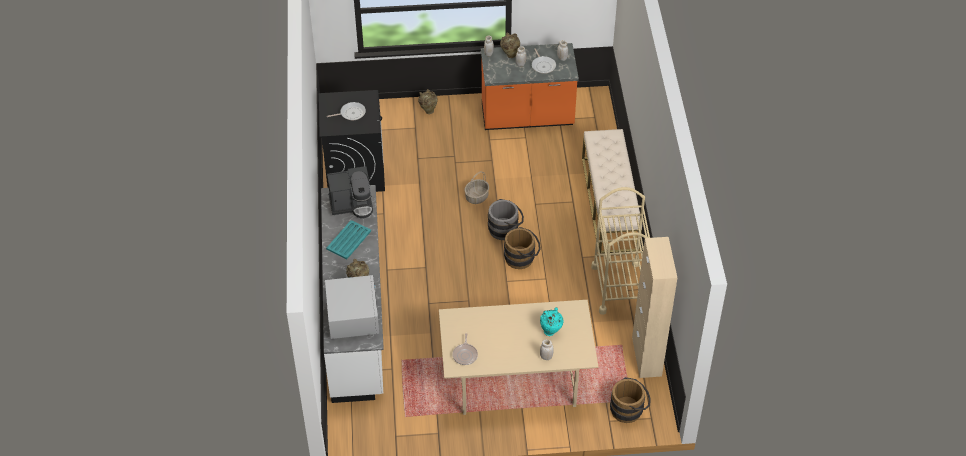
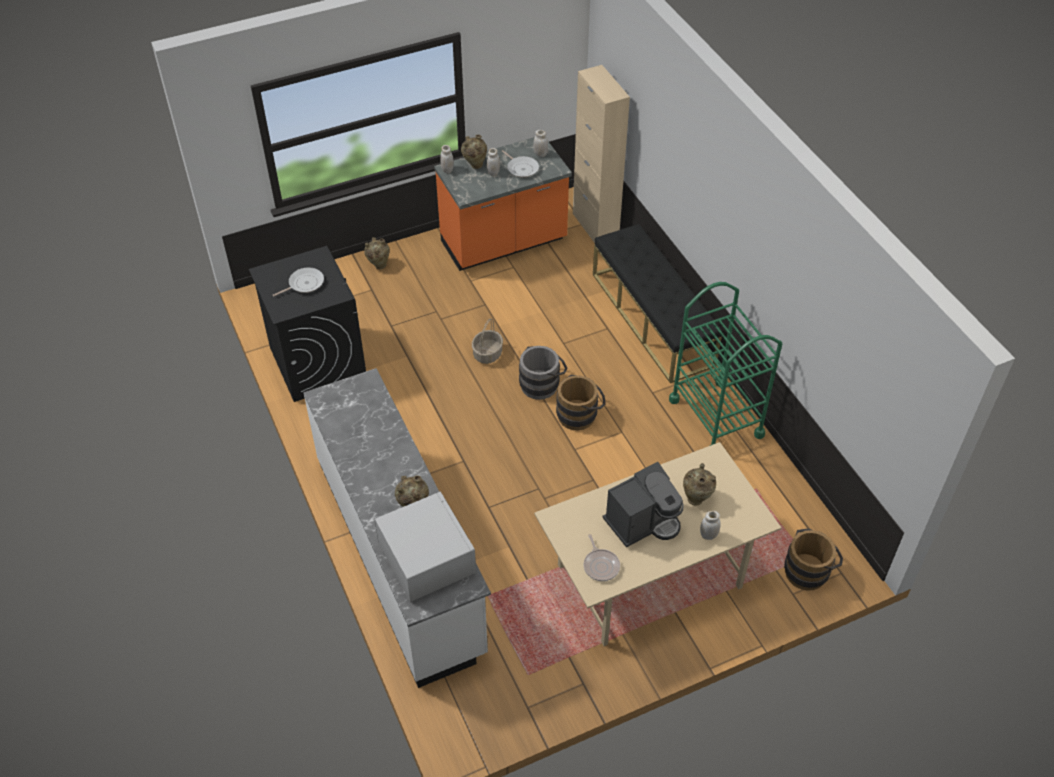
camera: 20 degrees left, 0 degrees up
turquoise tray [326,220,371,259] -> none
coffee machine [327,166,373,218] -> coffee machine moved to [602,462,684,548]
turquoise vase [540,307,564,336] -> beige vase [683,463,716,506]
beige bench [582,129,642,254] -> black bench [593,224,722,383]
beige cart [591,187,650,315] -> green cart [669,282,782,446]
beige cabinet [632,237,677,378] -> beige cabinet moved to [573,65,630,243]

